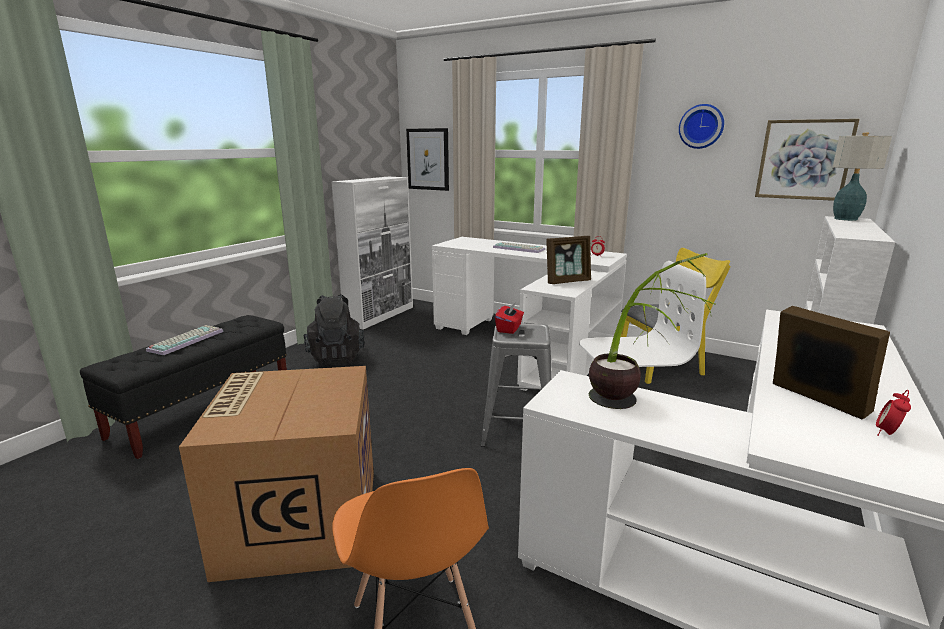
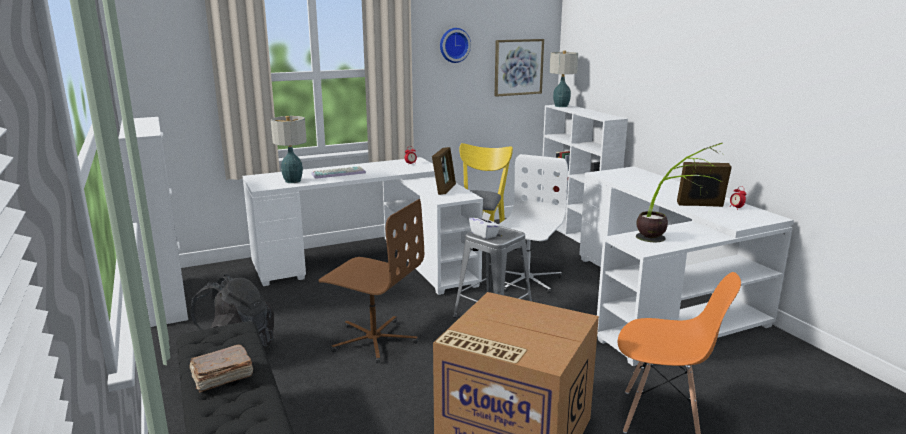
camera: 55 degrees left, 0 degrees up
keyboard [146,325,224,355] -> brown book [189,344,253,393]
picture [406,128,449,191] -> none
red tissue box [495,302,524,334] -> white tissue box [469,212,500,239]
none -> table lamp [271,116,307,183]
none -> brown office chair [319,199,424,363]

